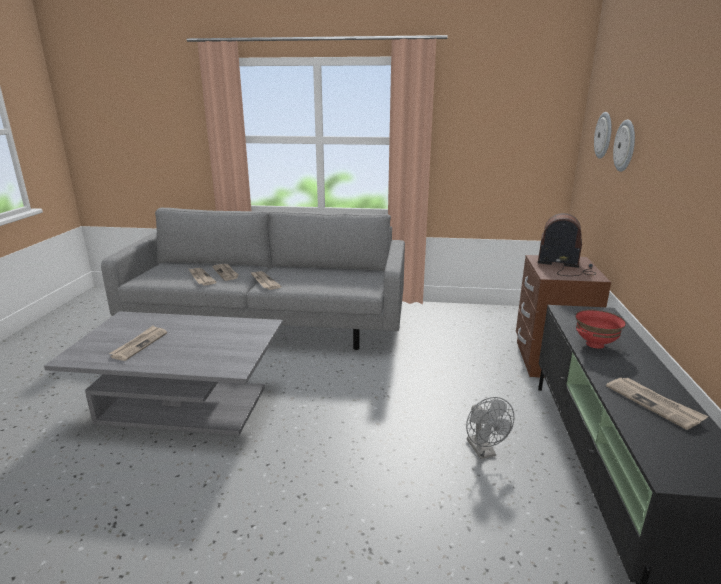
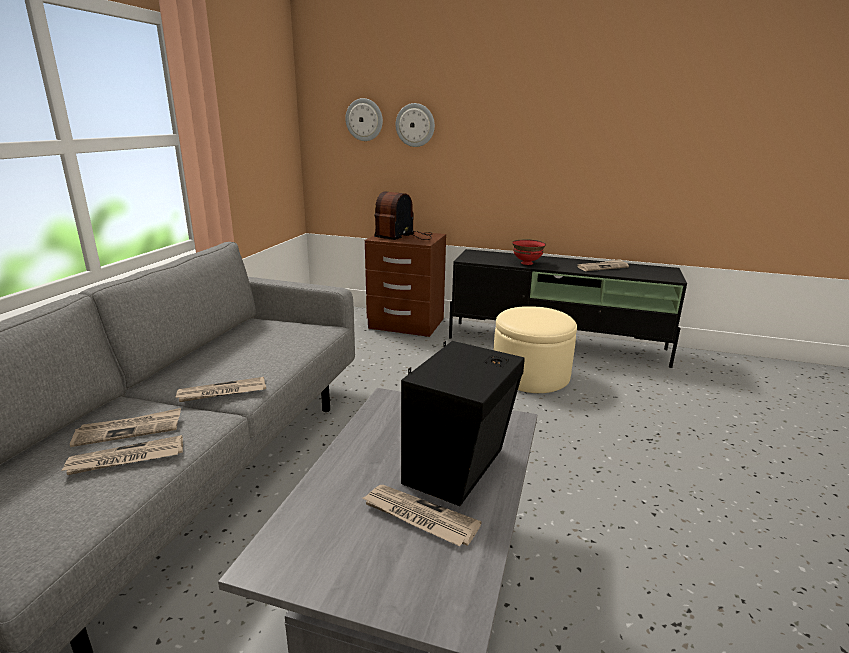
camera: 80 degrees left, 0 degrees up
grey fan [466,397,514,459] -> beige ottoman [494,306,577,393]
none -> black speaker [401,341,525,506]

